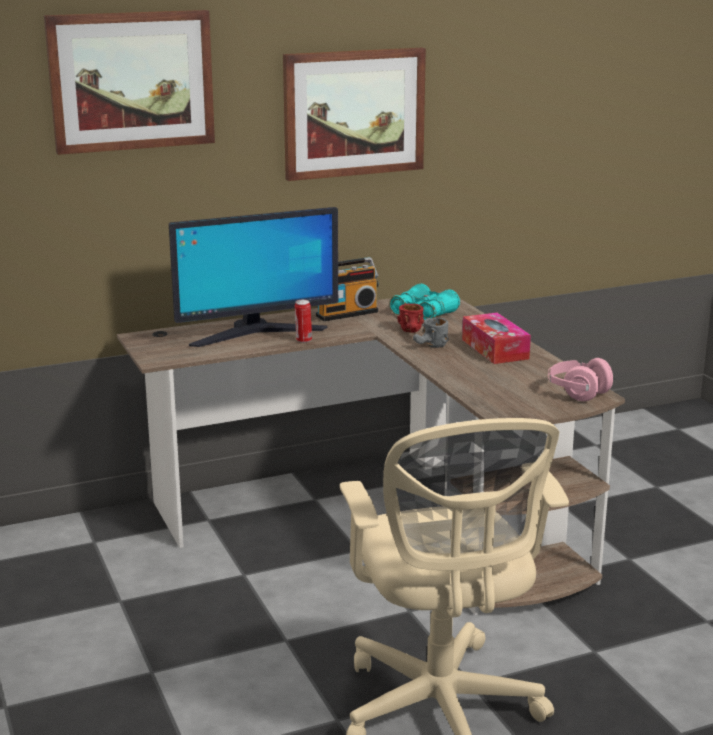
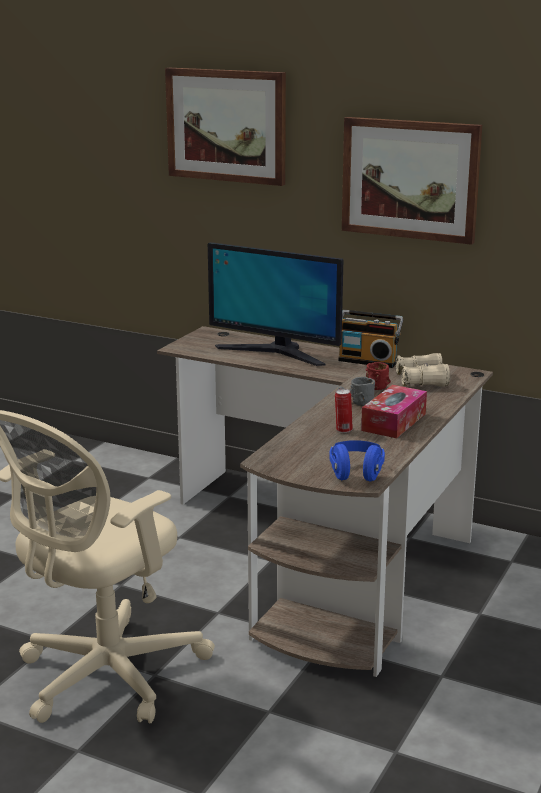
camera: 50 degrees right, 0 degrees up
can [295,299,312,343] -> can moved to [335,389,353,433]
turquoise binoculars [389,284,460,320] -> beige binoculars [395,353,450,387]
pink headphones [548,358,614,401] -> blue headphones [329,440,385,482]

